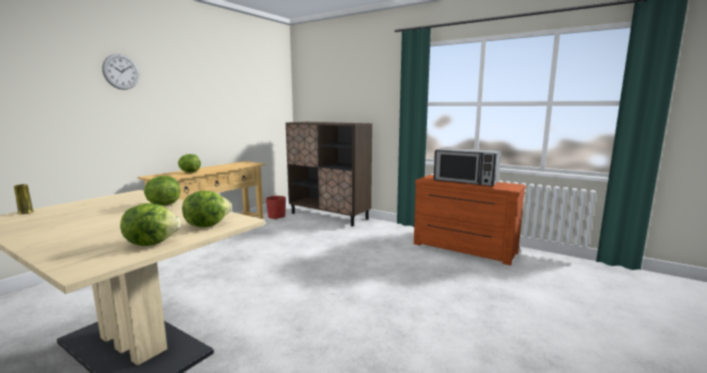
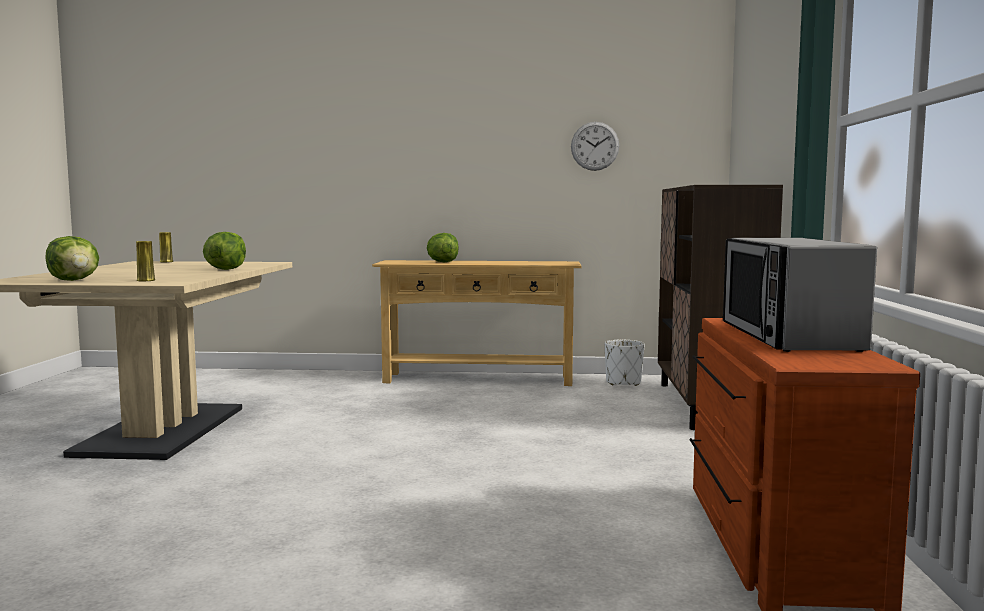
camera: 60 degrees right, 5 degrees down
wall clock [102,54,139,90] -> wall clock moved to [571,122,619,171]
lettuce [182,191,232,227] -> yellow vase [136,241,155,281]
red planter [266,196,286,219] -> white planter [605,340,644,386]

